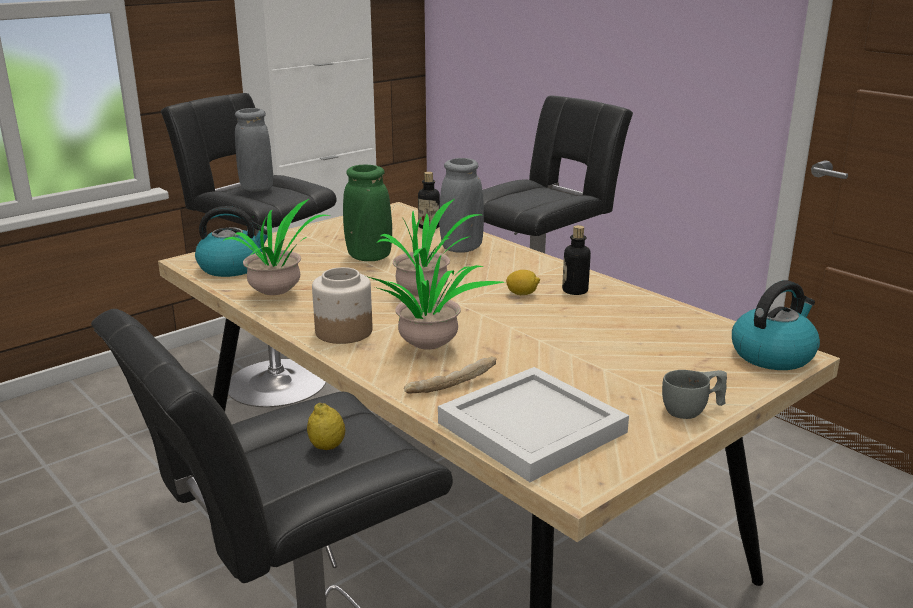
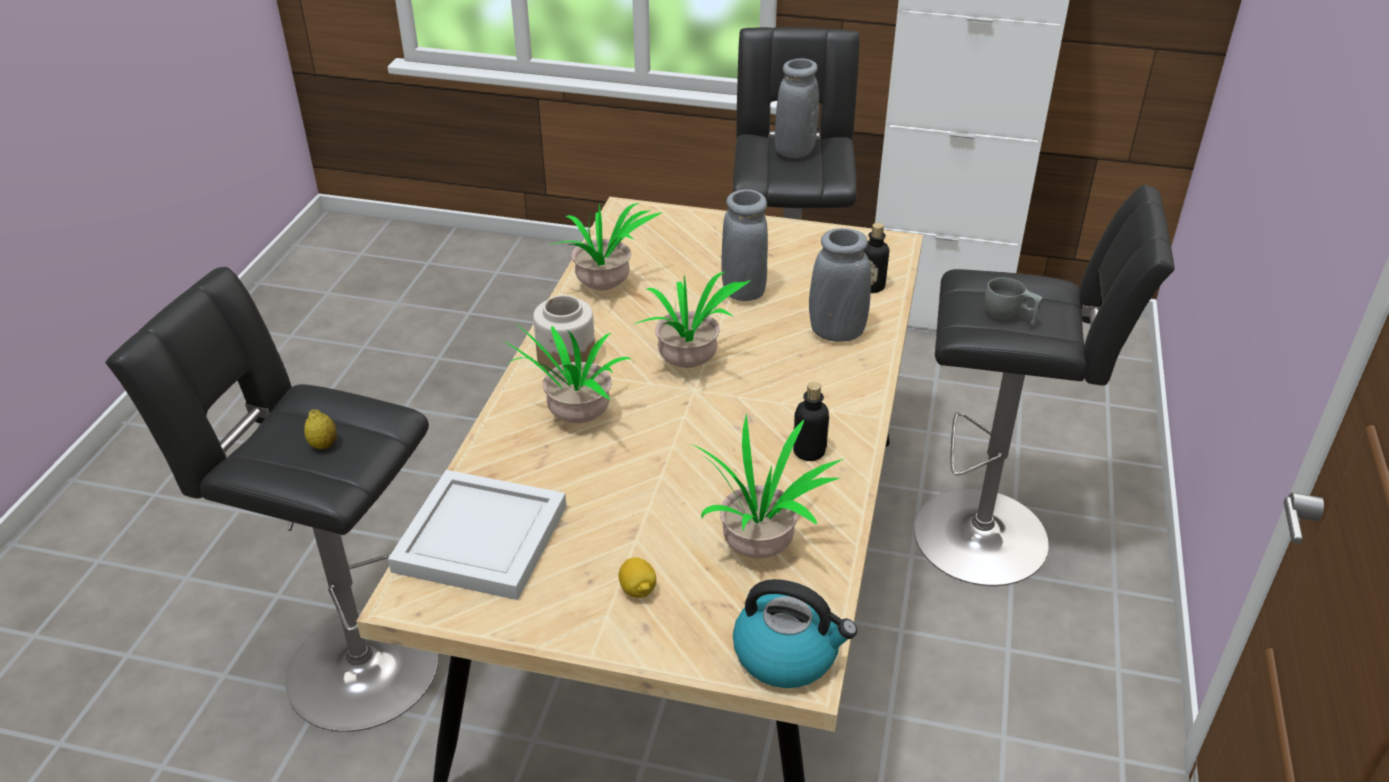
camera: 55 degrees right, 15 degrees up
kettle [195,206,267,277] -> none
green vase [343,165,392,261] -> grey vase [721,189,768,301]
bread [404,356,497,394] -> none
lemon [506,270,540,295] -> lemon moved to [619,557,656,598]
grey cup [662,370,727,419] -> grey cup moved to [985,277,1042,325]
none -> potted plant [691,413,843,559]

